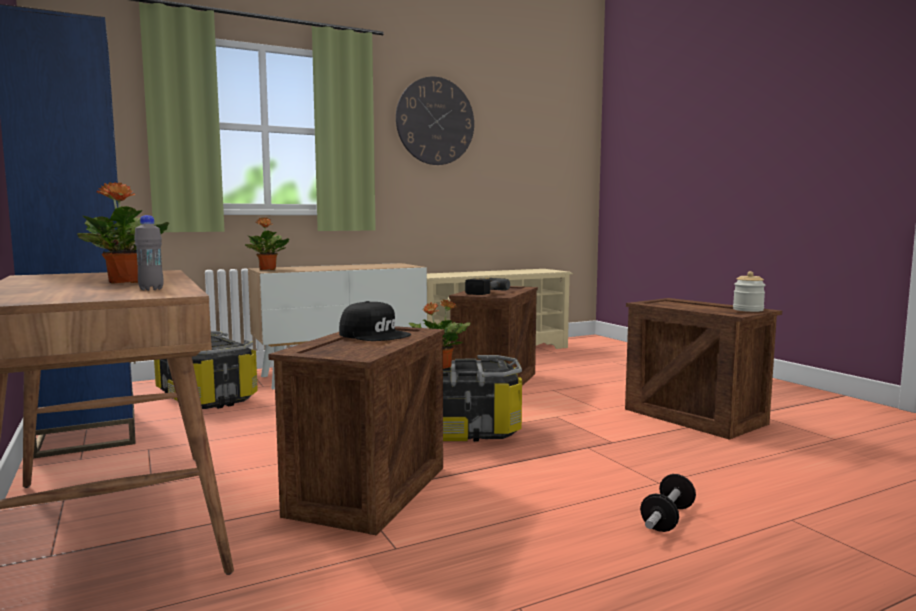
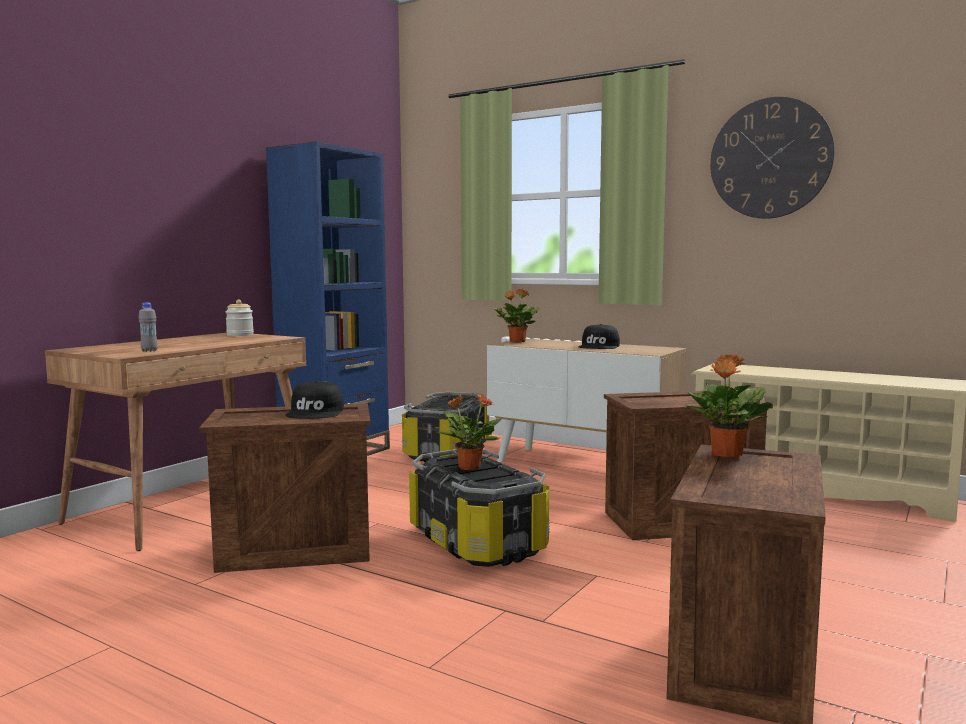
camera: 60 degrees right, 0 degrees up
potted plant [77,182,169,283] -> potted plant moved to [686,354,772,458]
power drill [465,278,510,295] -> none
dumbbell [640,474,696,532] -> none
jar [733,271,766,312] -> jar moved to [225,300,254,336]
none -> black cap [579,324,620,349]

